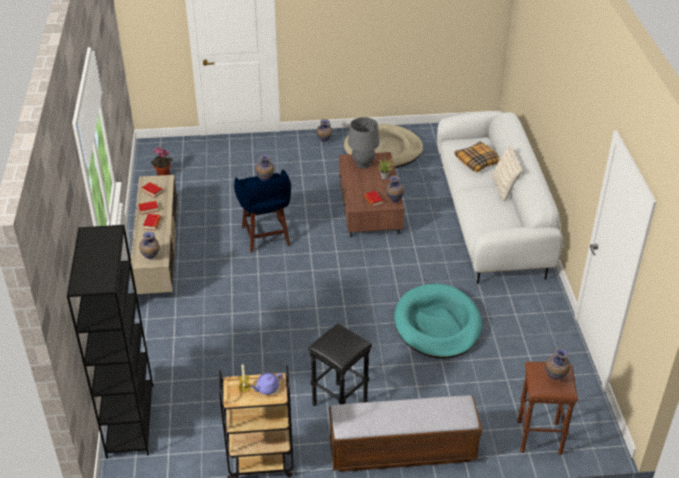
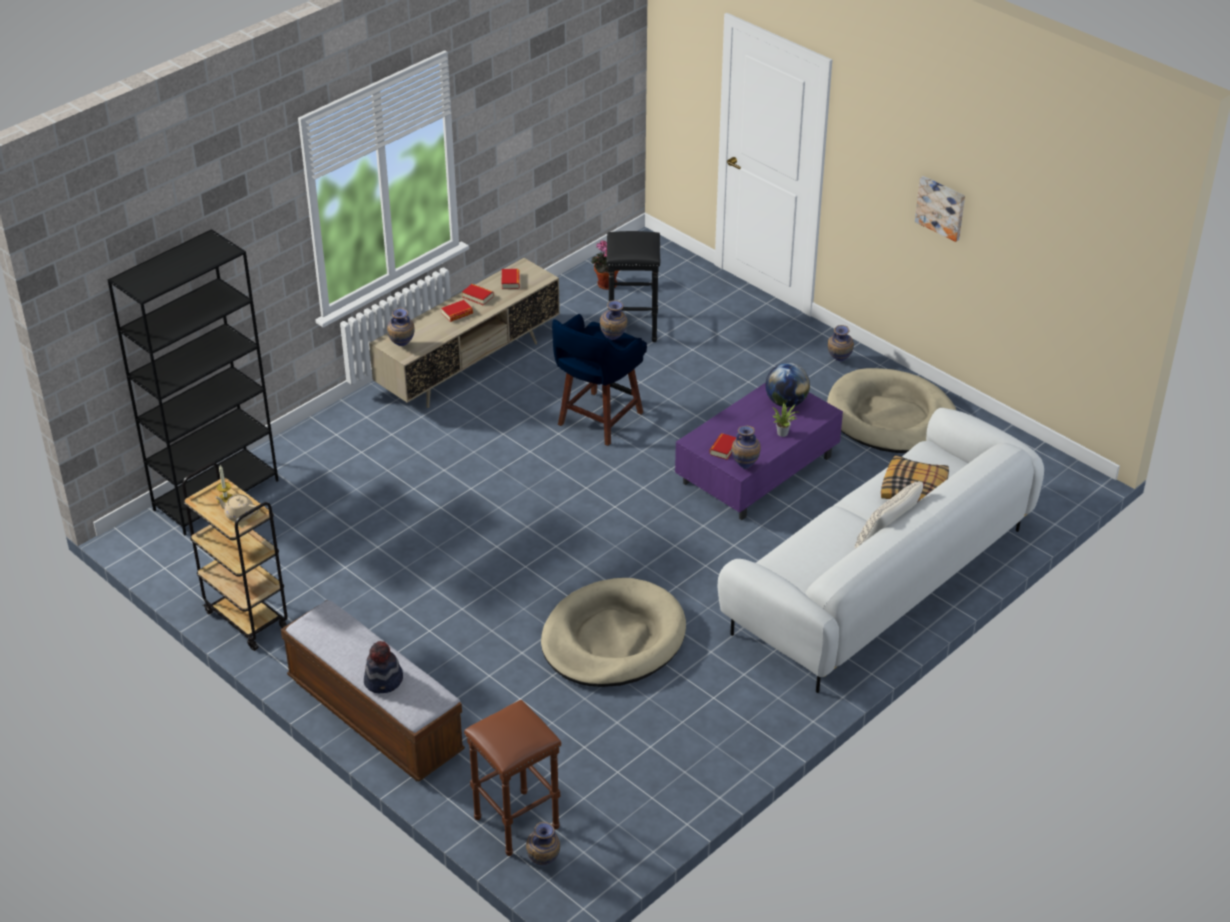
camera: 50 degrees right, 0 degrees up
purple teapot [250,373,283,395] -> beige teapot [215,494,259,522]
black stool [308,324,372,406] -> black stool moved to [607,231,660,342]
brown coffee table [339,152,404,237] -> purple coffee table [675,383,843,520]
grey table lamp [348,117,380,168] -> globe [765,363,810,407]
turquoise dog bed [394,284,482,359] -> beige dog bed [541,578,686,687]
vase [546,348,571,380] -> vase moved to [526,822,560,865]
none -> hat [364,641,403,693]
none -> picture [915,176,965,242]

